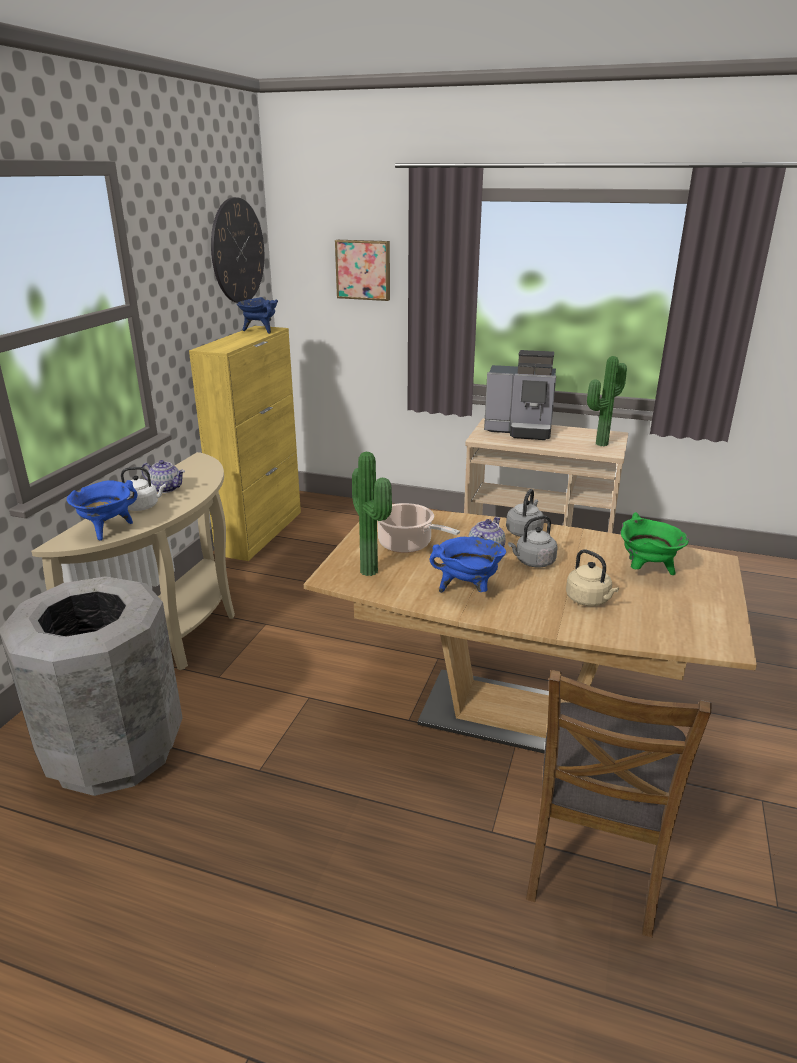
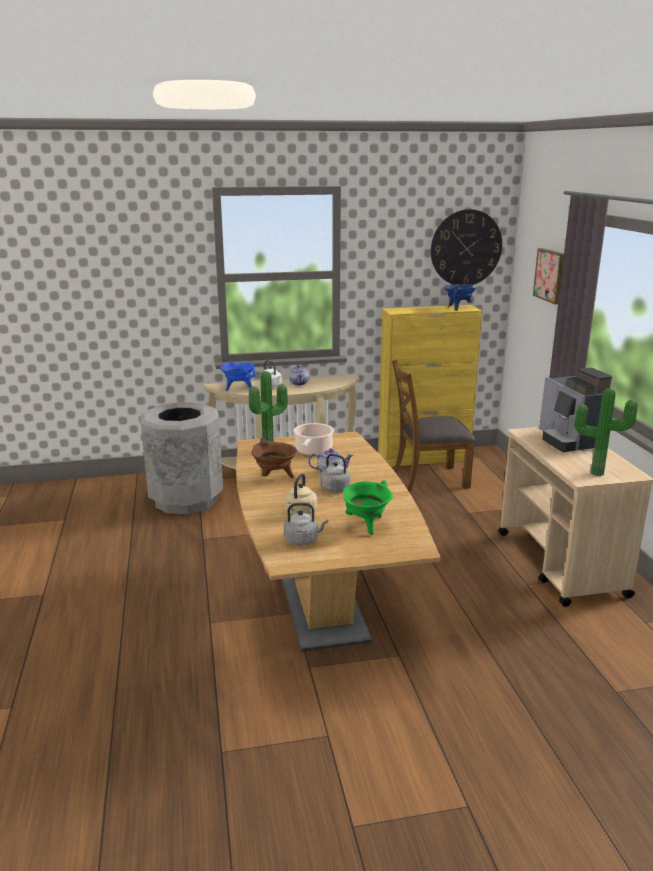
camera: 60 degrees right, 5 degrees down
blue cooking pot [430,537,506,593] -> brown cooking pot [252,438,297,478]
grey kettle [506,489,544,537] -> grey kettle moved to [284,503,328,545]
brown chair [526,670,712,938] -> brown chair moved to [392,360,476,492]

